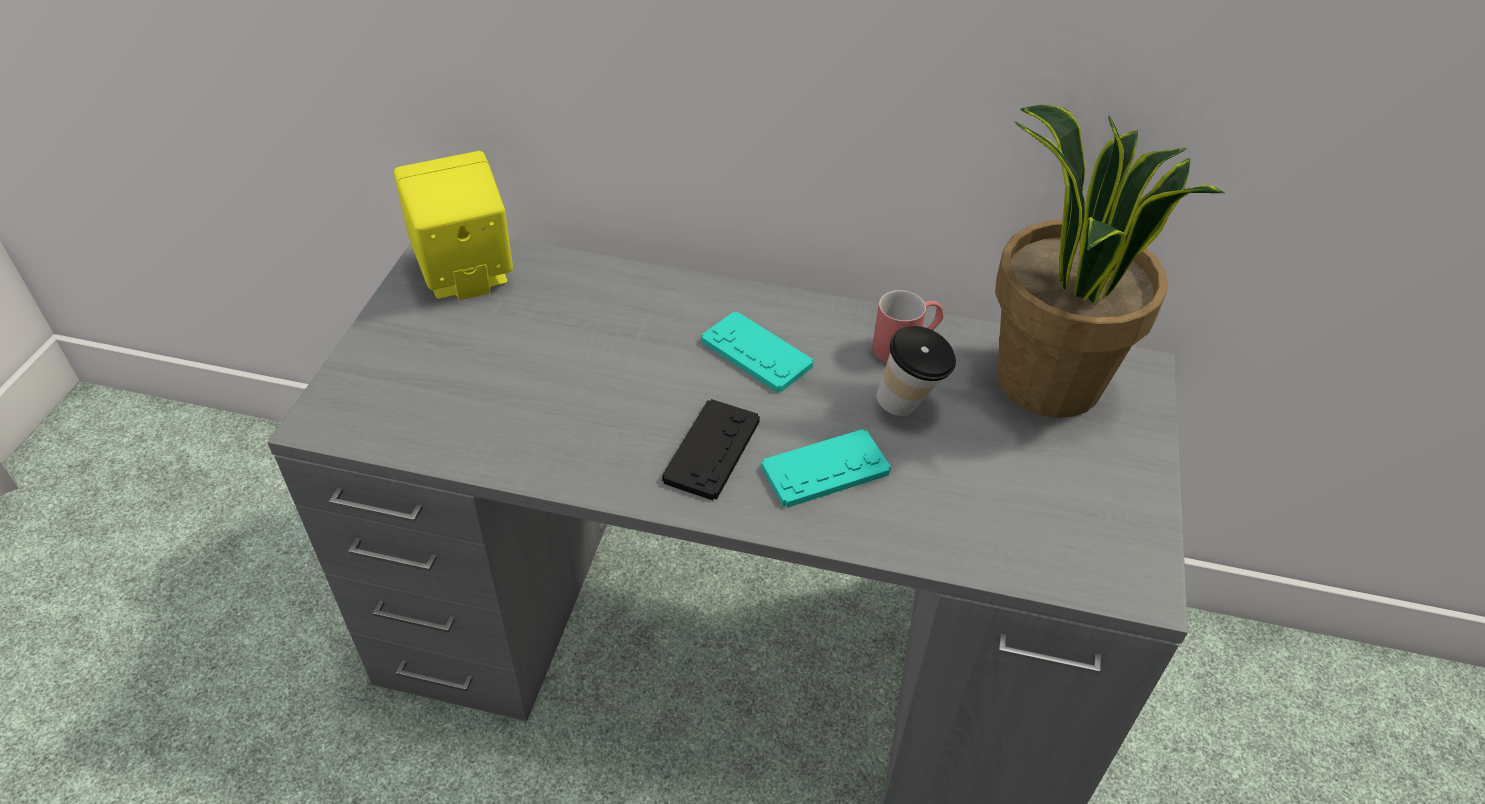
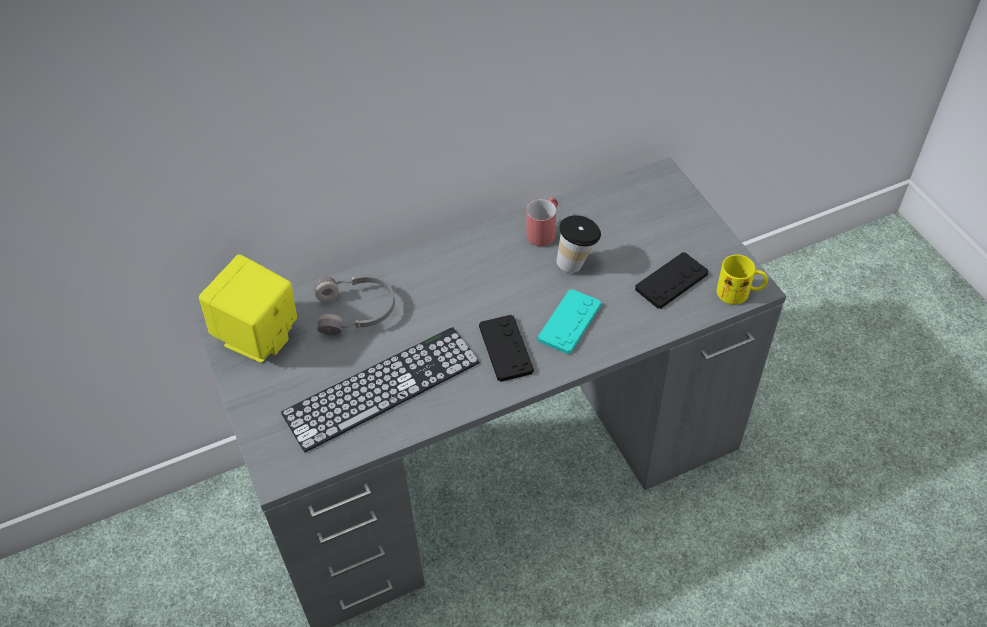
camera: 35 degrees left, 5 degrees up
turquoise game controller [701,312,813,392] -> none
potted plant [995,105,1225,418] -> none
none -> keyboard [281,327,480,452]
none -> grey headphones [313,275,395,335]
none -> black game controller [635,252,708,309]
none -> yellow mug [717,255,768,304]

